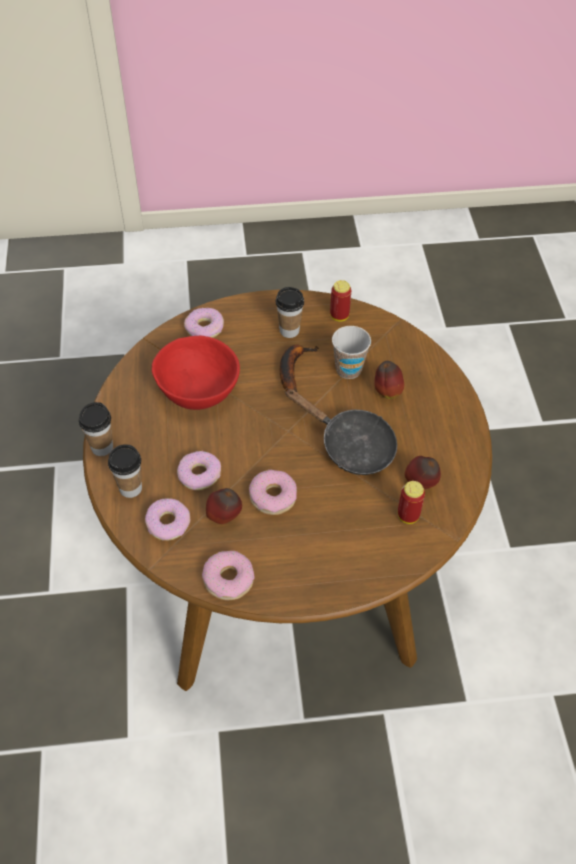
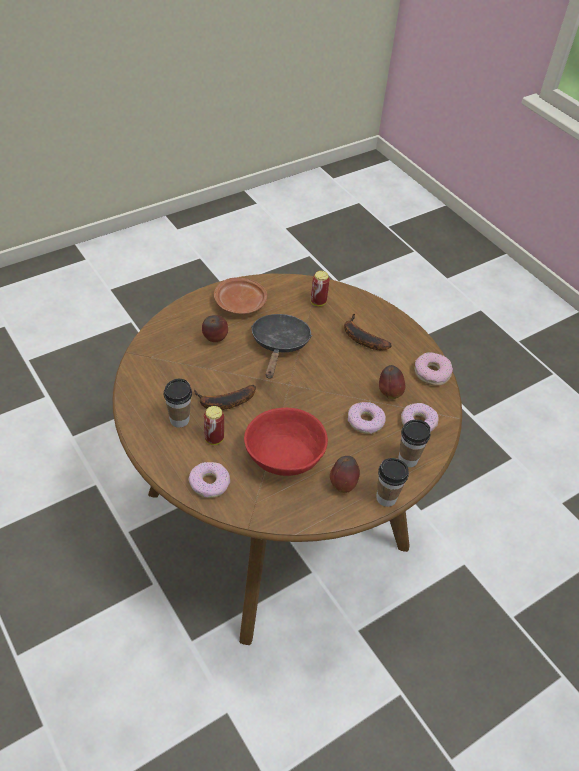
camera: 120 degrees left, 5 degrees down
donut [249,470,297,515] -> none
can [330,280,351,322] -> can moved to [204,406,224,445]
cup [332,326,371,379] -> none
apple [405,456,441,489] -> apple moved to [330,456,360,493]
none -> brown plate [214,277,267,314]
none -> banana [344,314,392,350]

